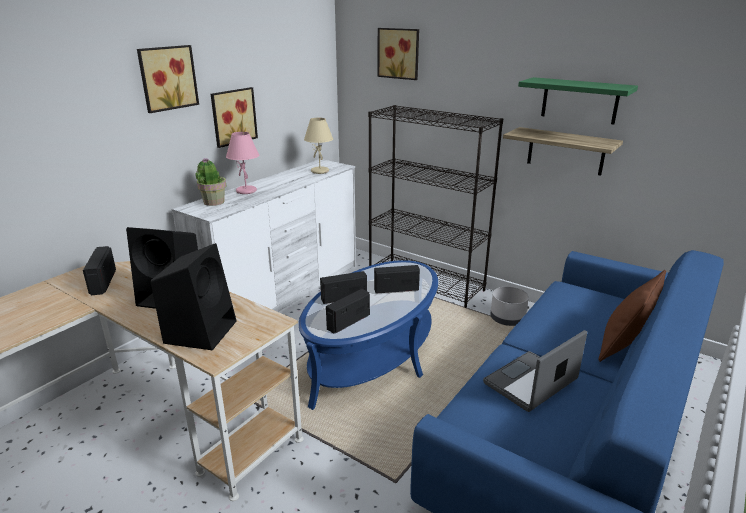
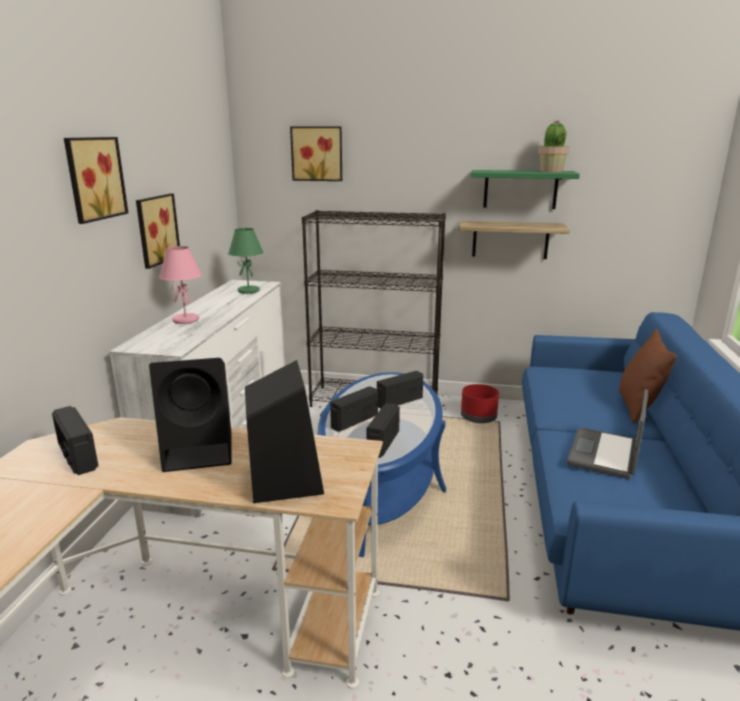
camera: 25 degrees left, 5 degrees down
potted plant [195,158,226,206] -> potted plant moved to [538,120,570,172]
beige table lamp [304,118,333,174] -> green table lamp [228,228,263,294]
grey planter [490,287,529,326] -> red planter [461,384,499,423]

